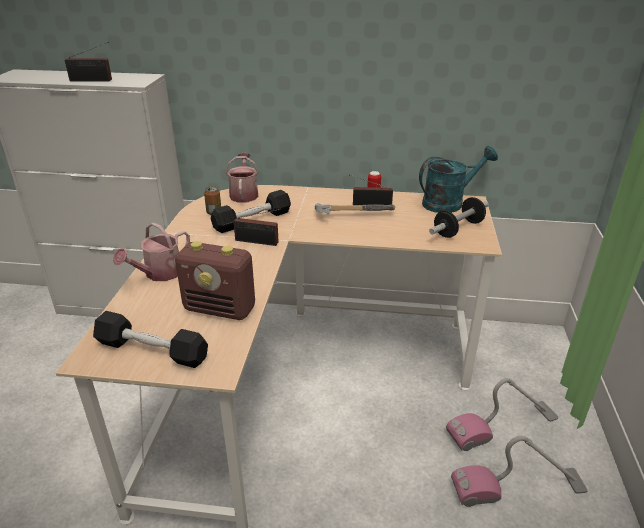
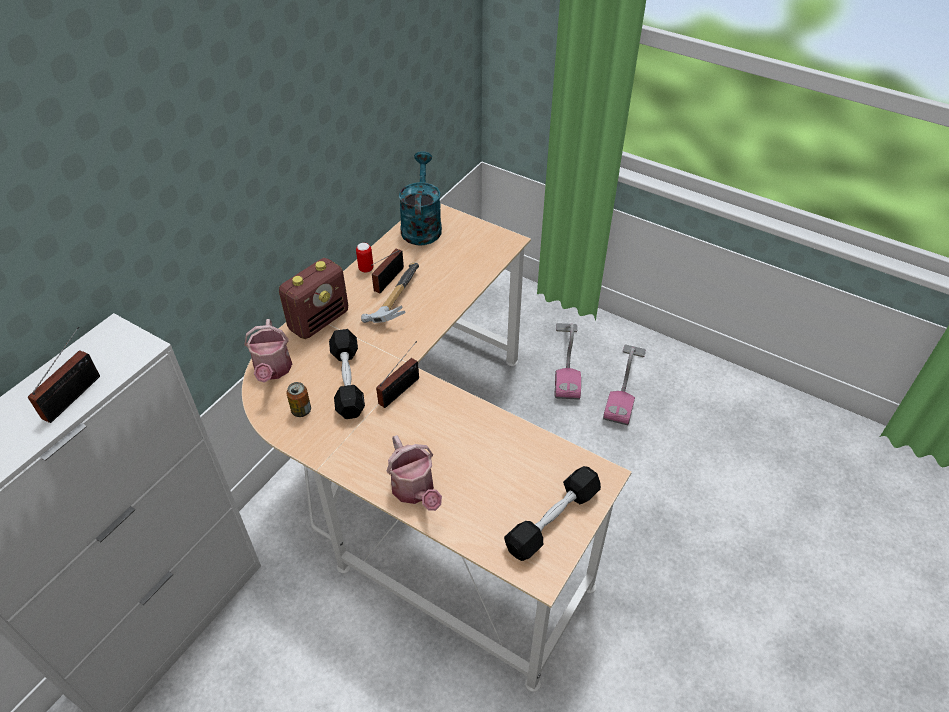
camera: 65 degrees left, 15 degrees up
radio [175,241,255,320] -> radio moved to [279,258,348,339]
watering can [226,153,258,203] -> watering can turned 120 degrees counterclockwise [244,319,292,383]
dumbbell [429,197,489,238] -> none

